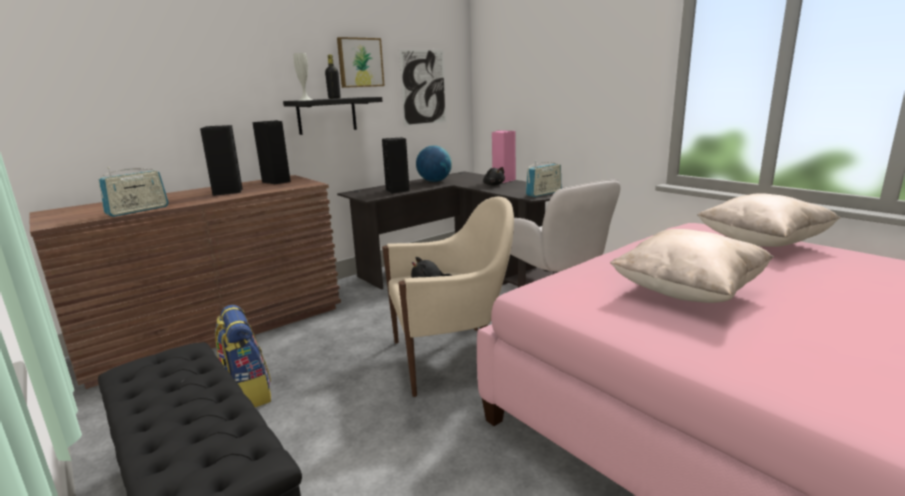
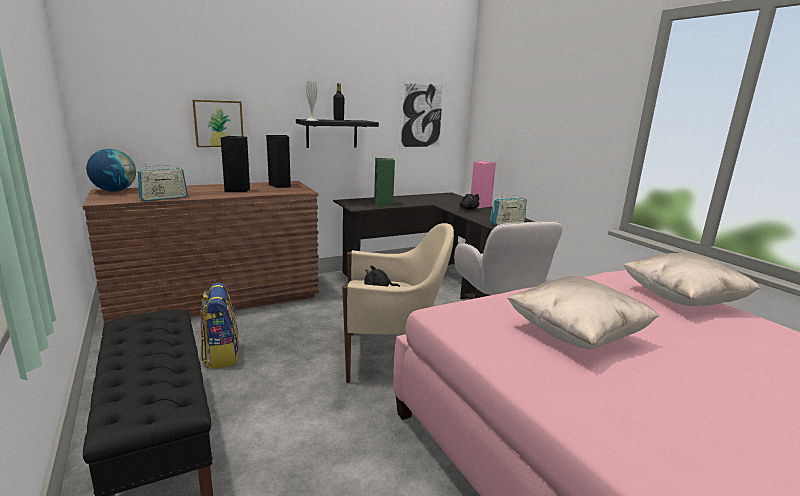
camera: 10 degrees right, 0 degrees up
picture [337,37,385,88] -> picture moved to [192,100,243,147]
black speaker [382,138,410,194] -> green speaker [374,158,395,206]
globe [416,145,452,182] -> globe moved to [86,149,136,192]

